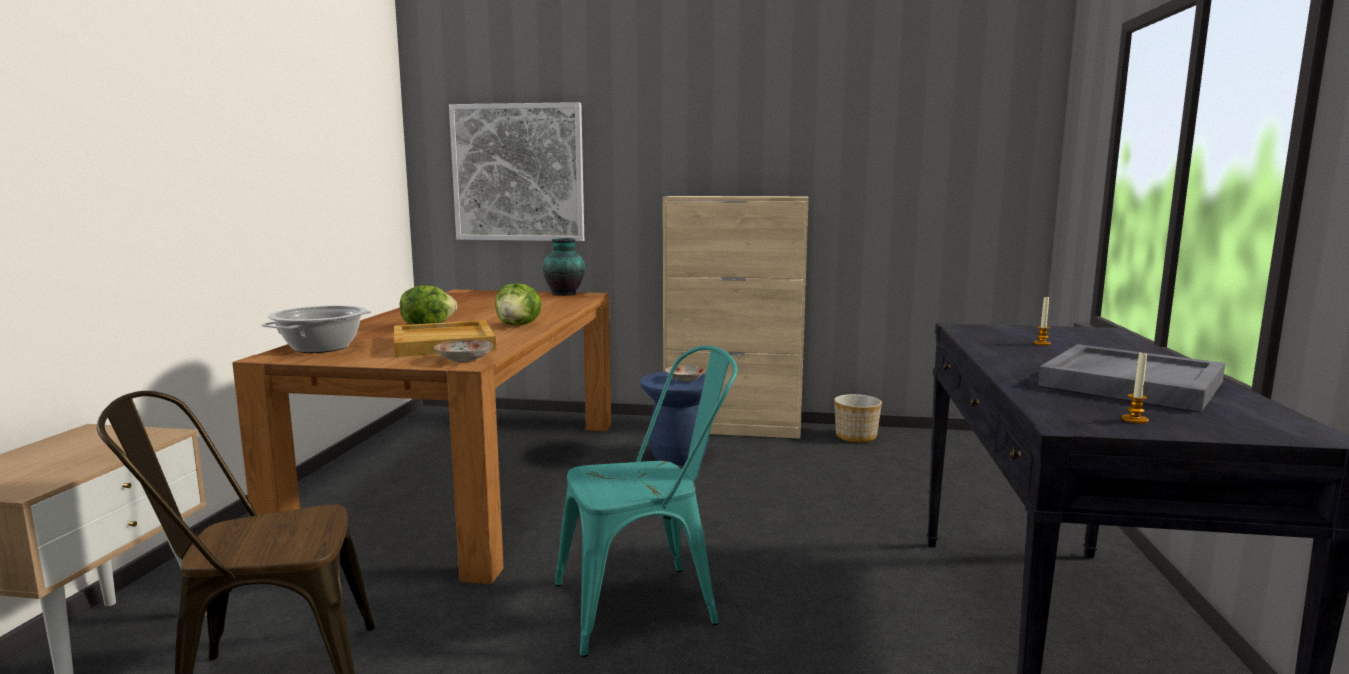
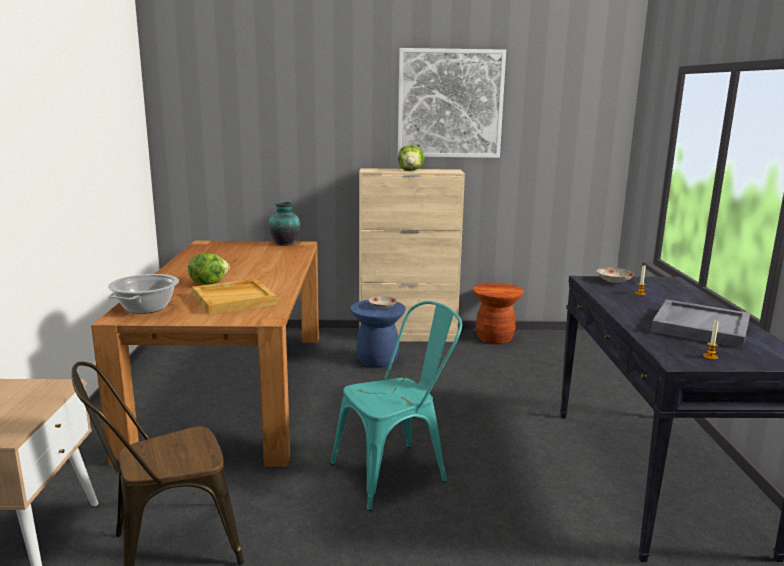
camera: 10 degrees left, 5 degrees up
plate [434,340,493,362] -> plate moved to [597,267,634,283]
picture [449,102,584,241] -> picture moved to [398,48,506,158]
lettuce [495,283,541,325] -> lettuce moved to [398,145,425,171]
planter [834,394,882,443] -> brown stool [472,282,523,344]

